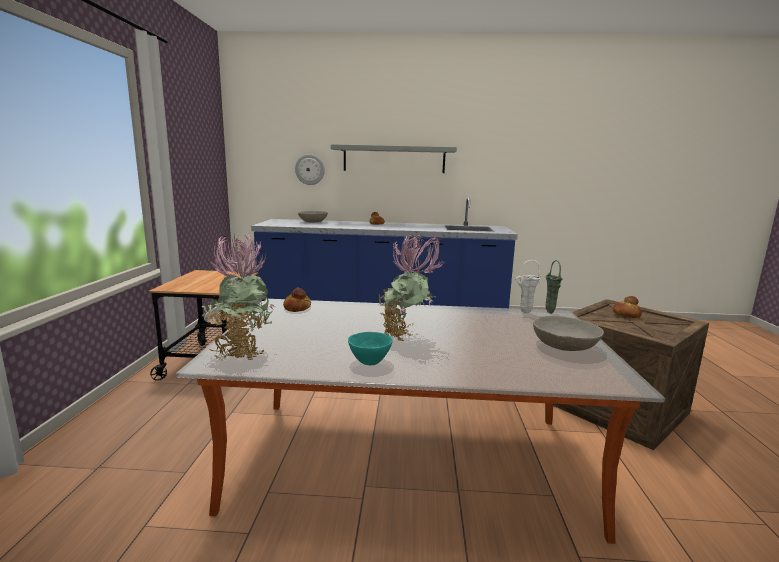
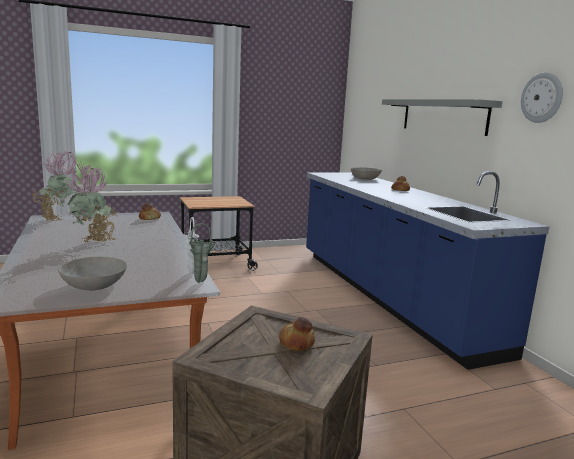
camera: 65 degrees right, 0 degrees up
wall clock [295,154,325,185] -> wall clock moved to [521,72,563,123]
turquoise bowl [348,332,393,365] -> none

